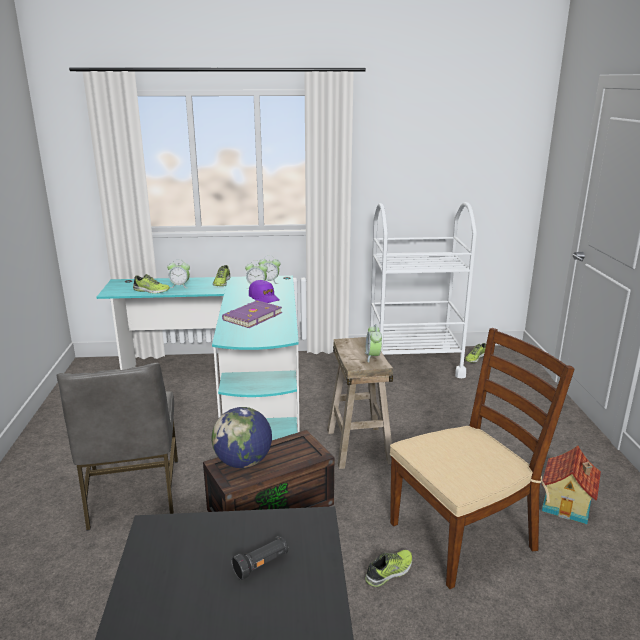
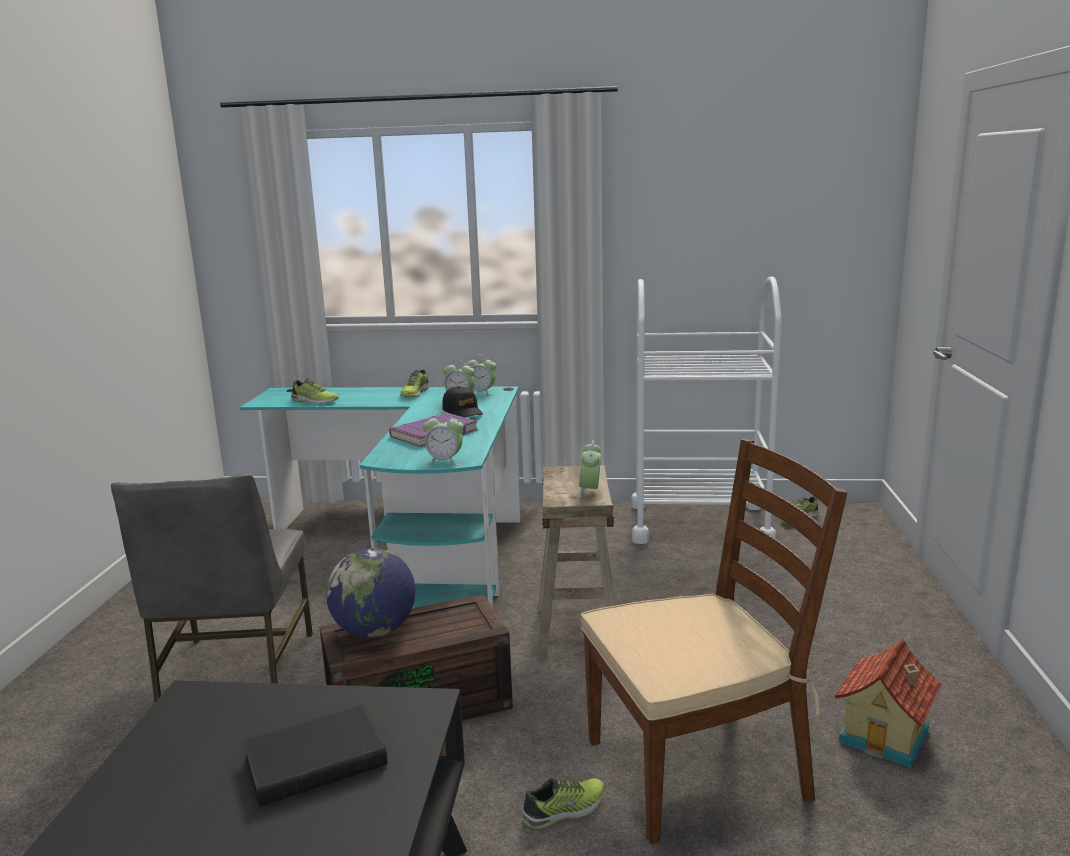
camera: 10 degrees right, 5 degrees down
alarm clock [167,259,190,288] -> alarm clock moved to [423,412,463,465]
black flashlight [231,536,289,580] -> black book [243,704,387,807]
purple cap [249,280,280,303] -> black cap [442,386,483,417]

